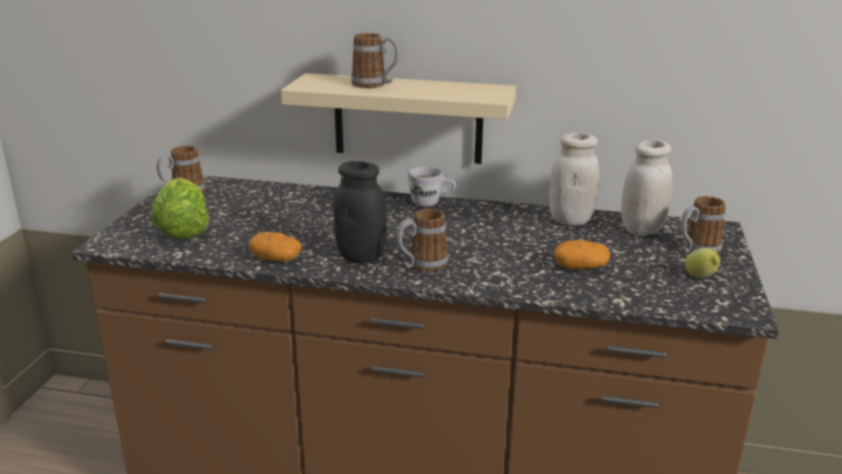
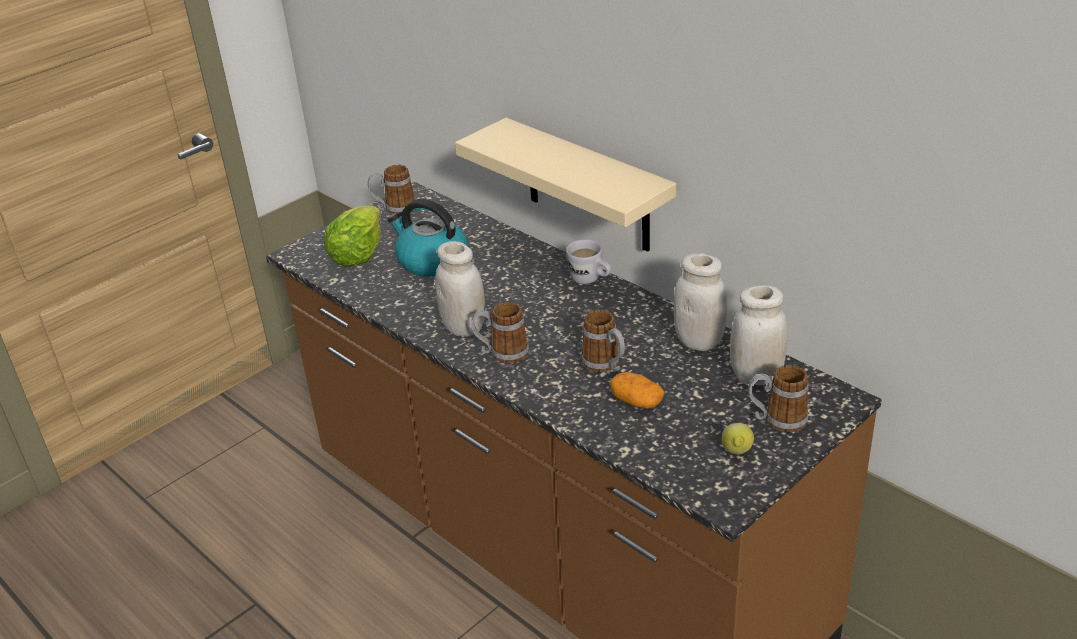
camera: 35 degrees right, 10 degrees up
potato [249,232,302,261] -> none
black jar [333,161,387,263] -> white jar [435,241,485,337]
mug [351,33,399,88] -> mug moved to [581,310,625,372]
none -> kettle [388,199,468,277]

